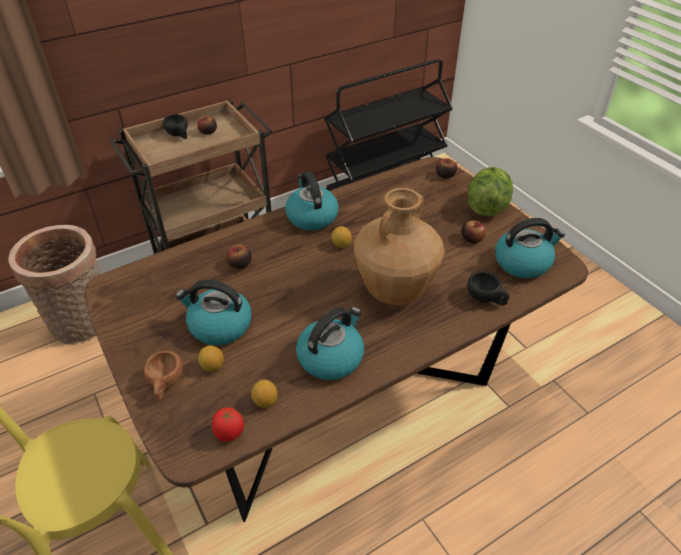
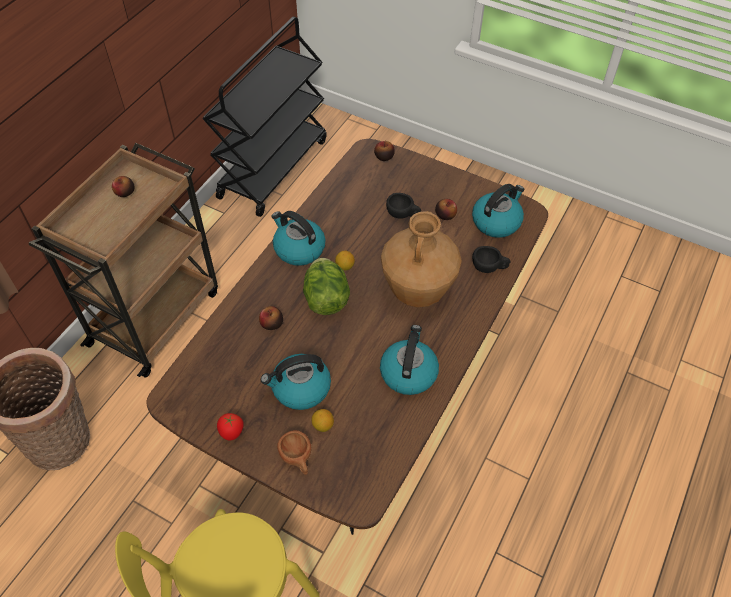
camera: 30 degrees left, 10 degrees up
black cup [162,114,188,139] -> black cup moved to [386,193,421,219]
tomato [212,407,244,442] -> tomato moved to [217,413,244,440]
lemon [251,380,278,408] -> none
lettuce [468,167,513,216] -> lettuce moved to [303,258,350,315]

